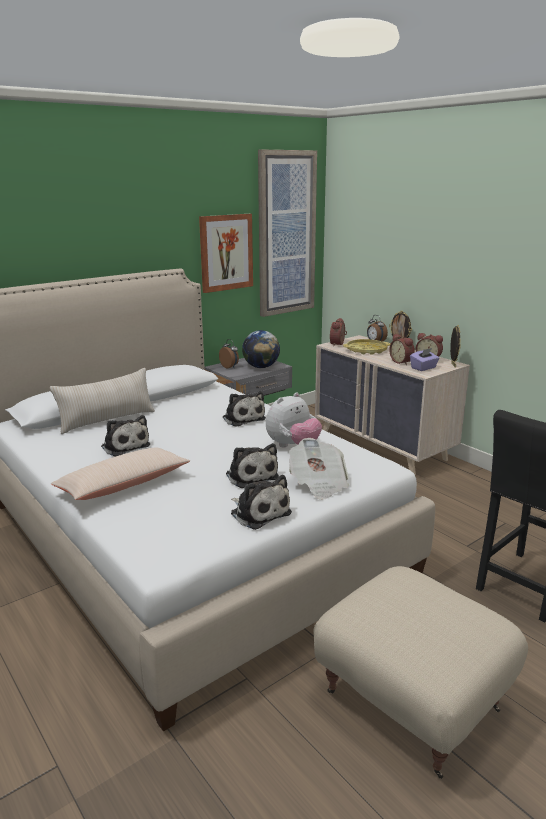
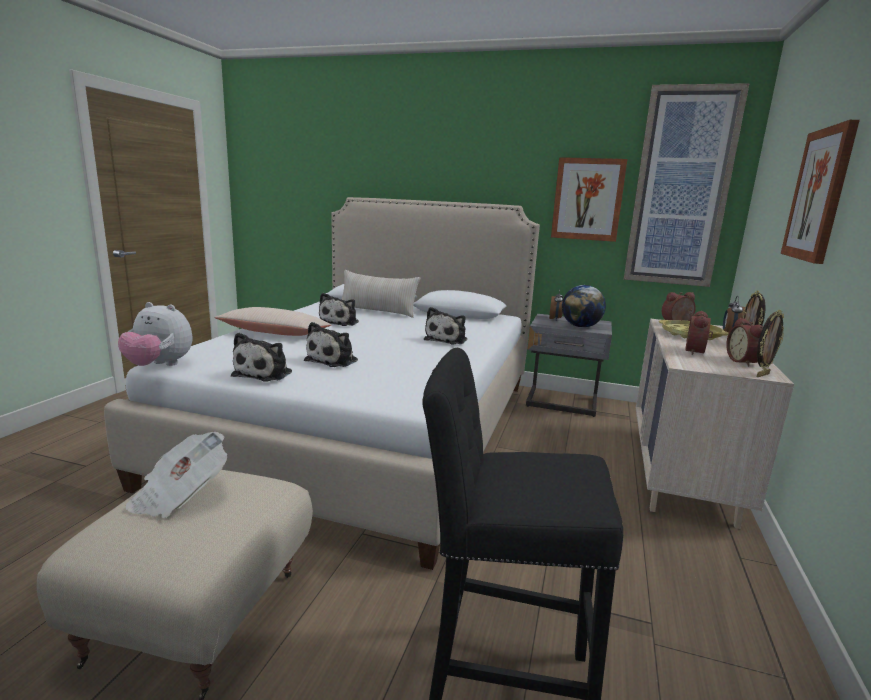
camera: 55 degrees right, 5 degrees down
plush toy [266,392,322,447] -> plush toy moved to [118,302,193,366]
newspaper [289,438,349,500] -> newspaper moved to [126,432,227,518]
purple tissue box [410,348,440,371] -> none
none -> picture [781,120,860,264]

